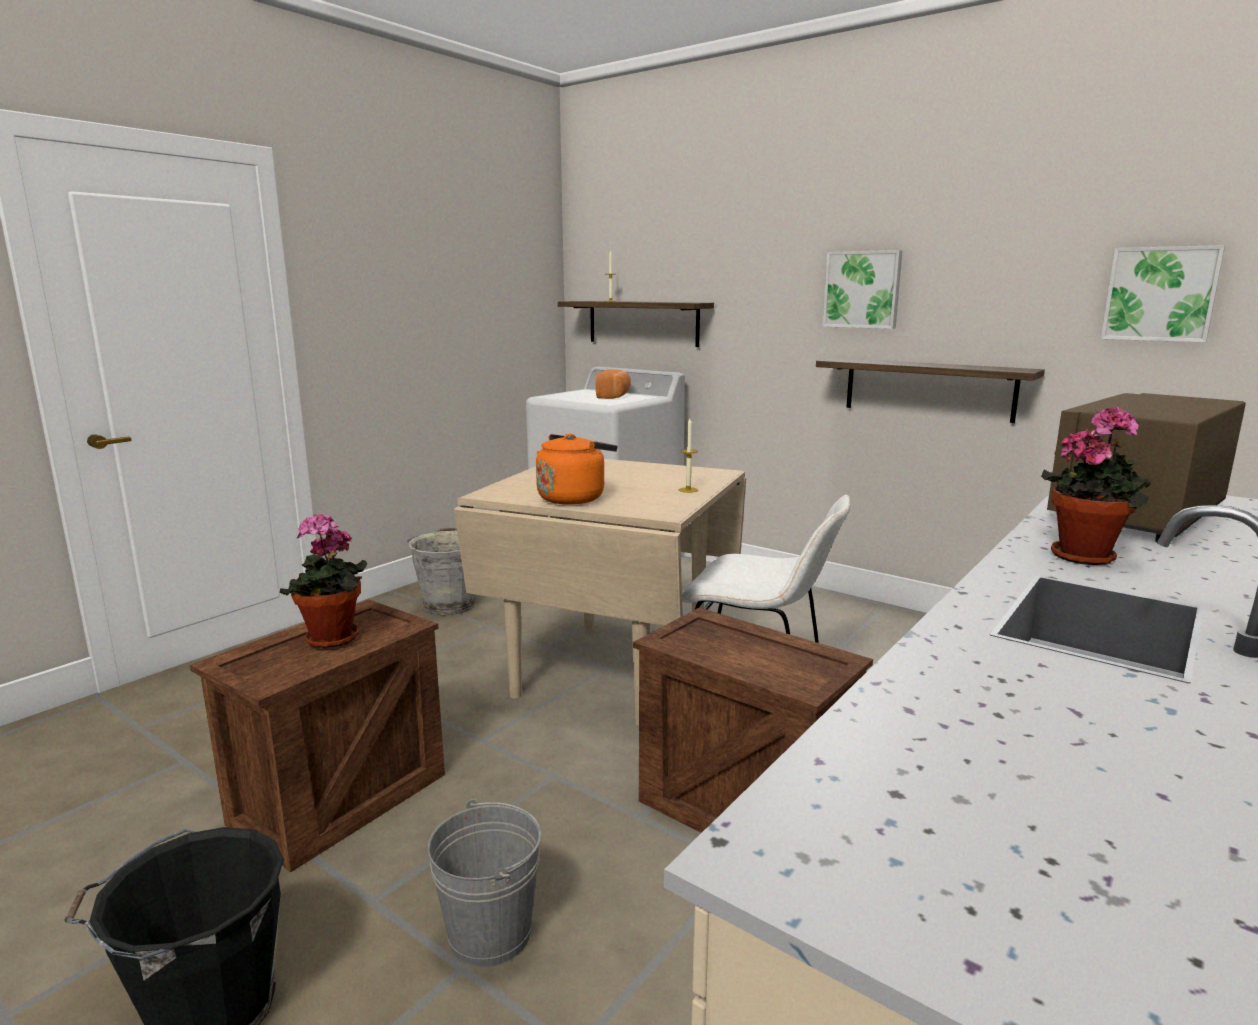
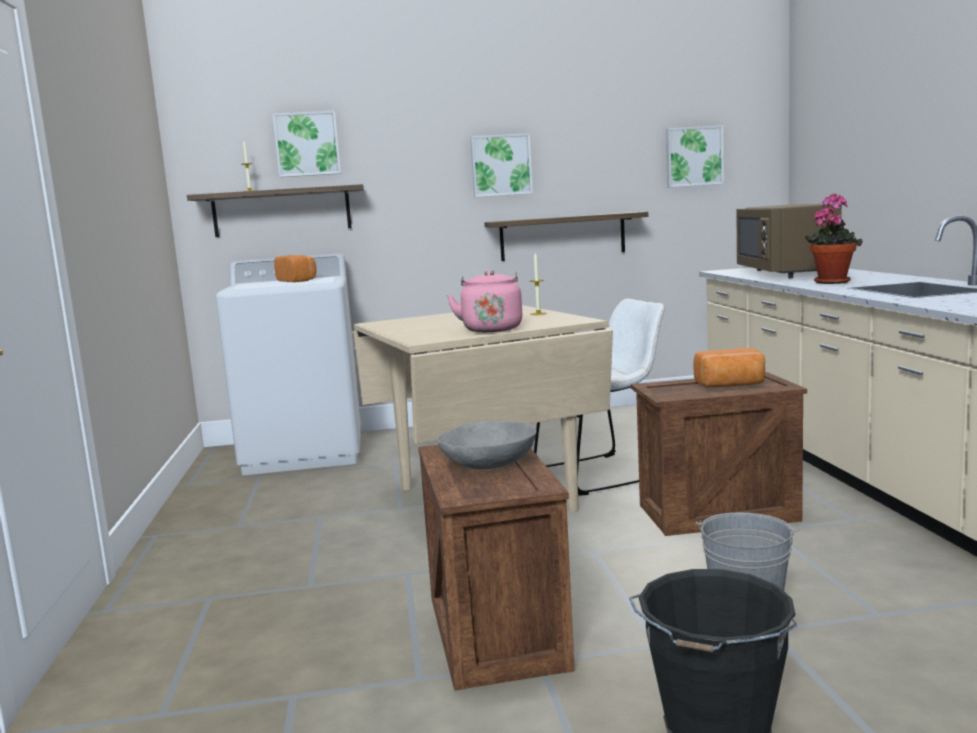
camera: 45 degrees left, 5 degrees down
potted plant [280,513,367,648] -> grey bowl [437,421,537,469]
grey bucket [407,528,475,615] -> none
orange kettle [536,434,617,505] -> pink kettle [447,270,523,332]
none -> picture [272,111,341,177]
none -> bread [693,348,765,387]

